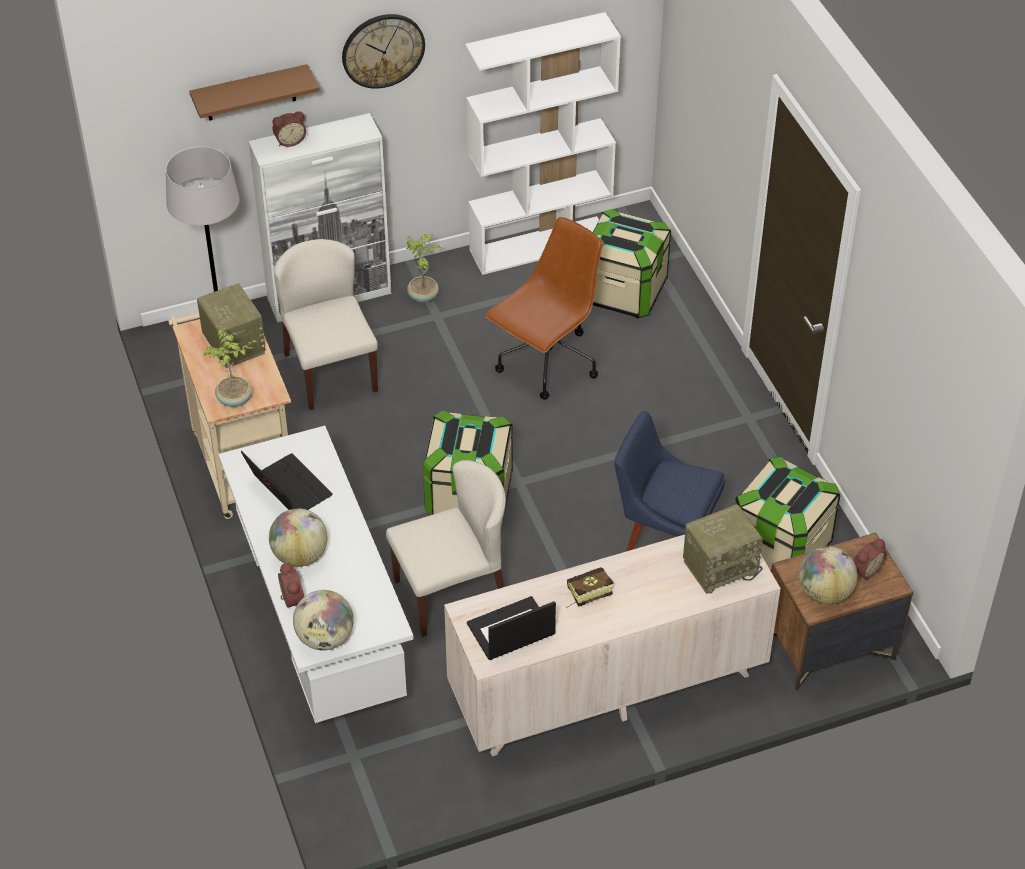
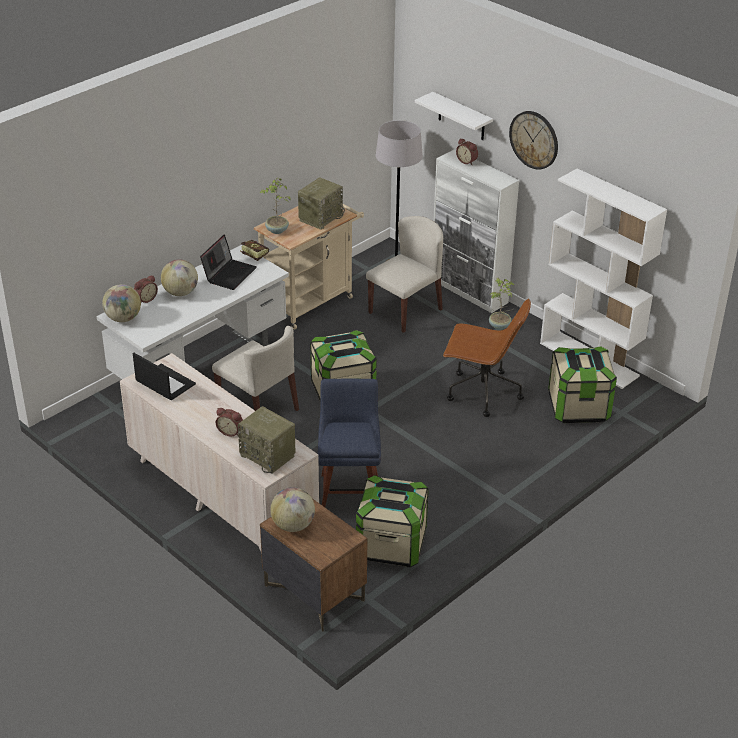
camera: 65 degrees right, 10 degrees down
brown shelf [189,64,319,121] -> white shelf [415,92,493,140]
book [566,567,613,608] -> book moved to [241,240,269,261]
alarm clock [853,539,887,580] -> alarm clock moved to [216,408,243,437]

